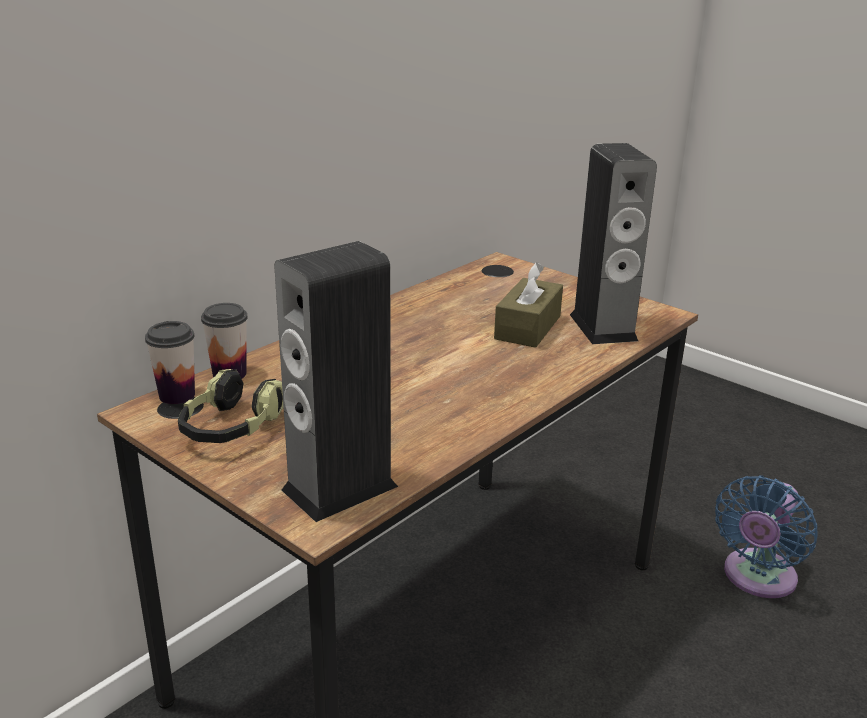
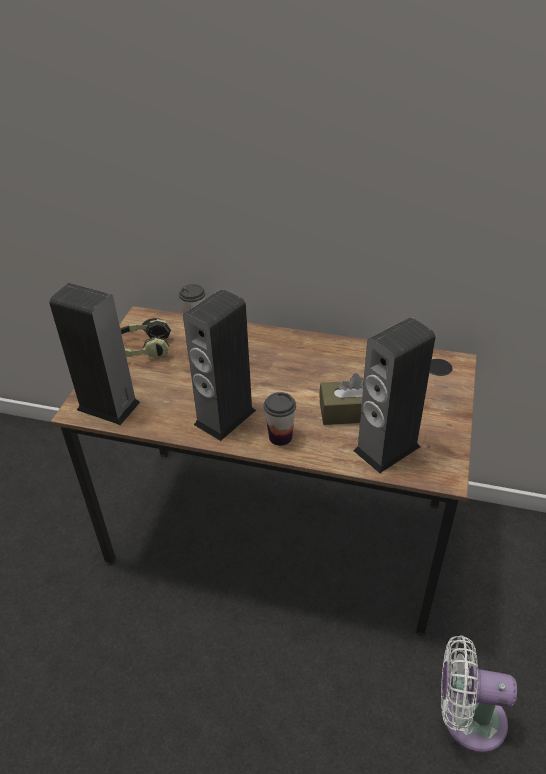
camera: 65 degrees right, 15 degrees up
cup [145,321,195,404] -> cup moved to [264,392,296,446]
blue fan [715,475,817,598] -> white fan [441,635,517,753]
none -> speaker [183,289,256,441]

